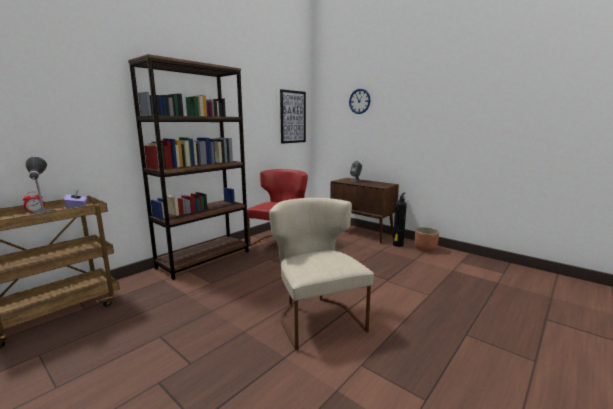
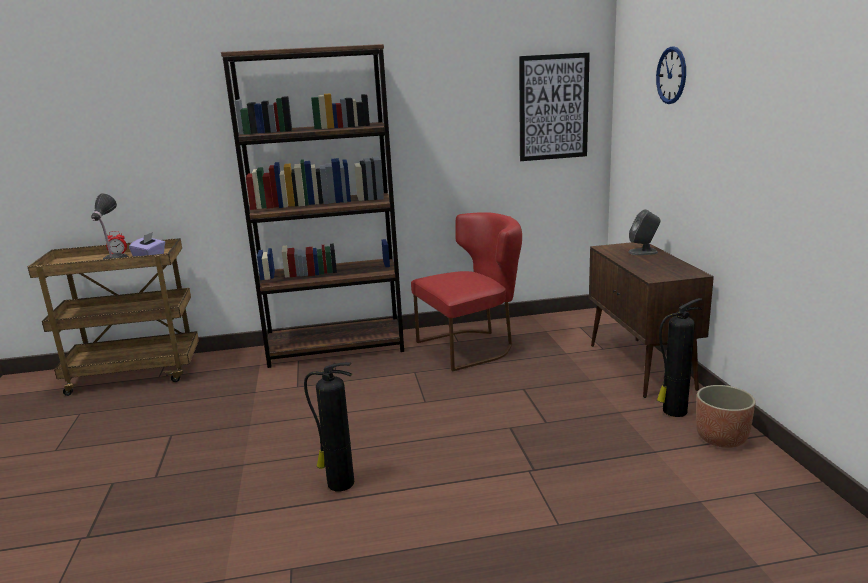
camera: 40 degrees right, 5 degrees up
beige chair [269,198,374,350] -> fire extinguisher [304,362,354,492]

